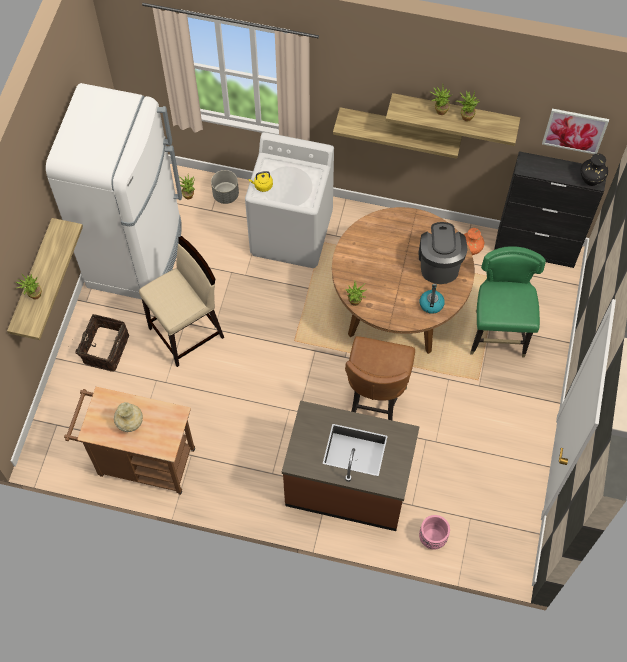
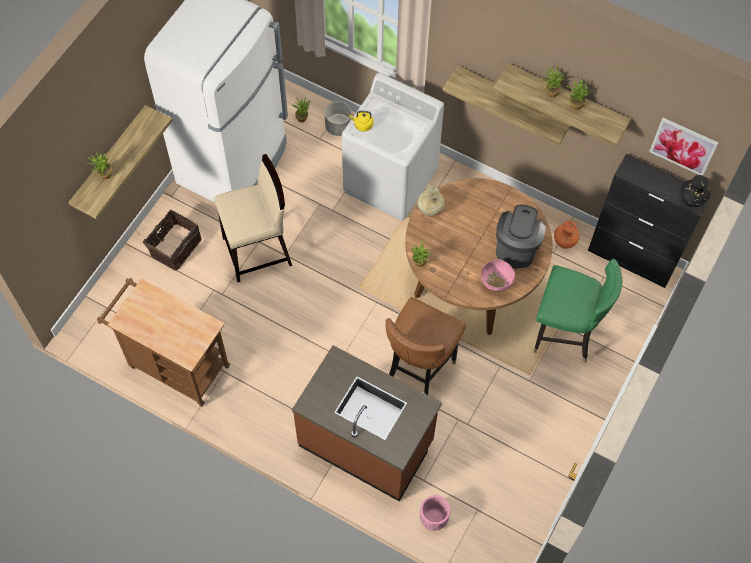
camera: 15 degrees right, 0 degrees up
beige vase [114,402,143,432] -> beige vase moved to [417,186,445,217]
kettle [420,284,445,314] -> pink bowl [481,259,515,292]
green chair [470,246,546,358] -> green chair turned 90 degrees clockwise [534,259,622,363]

